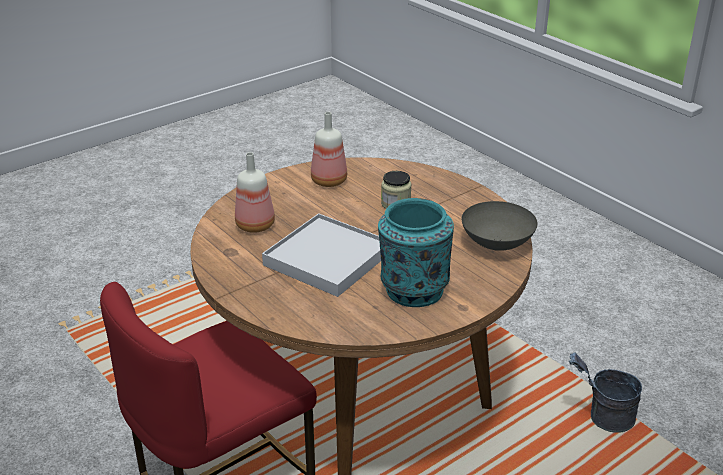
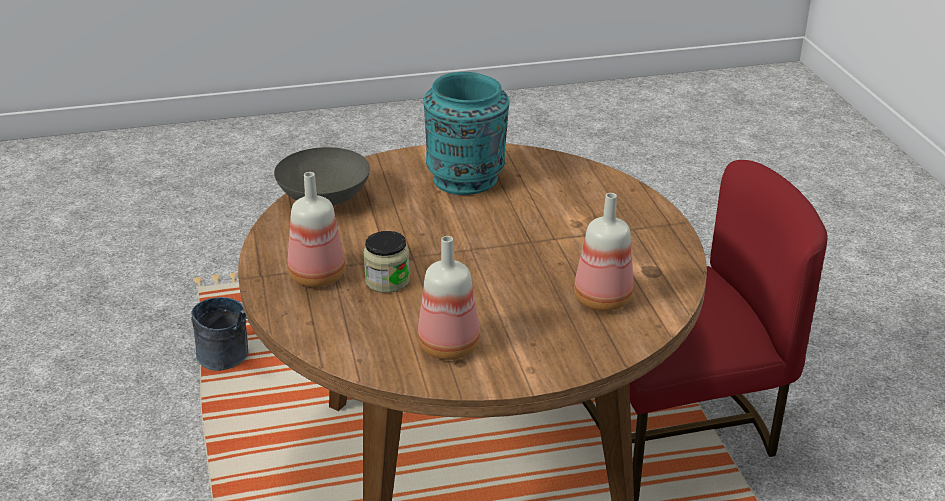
camera: 155 degrees left, 0 degrees up
white tray [262,213,381,297] -> none
none -> bottle [287,172,346,287]

